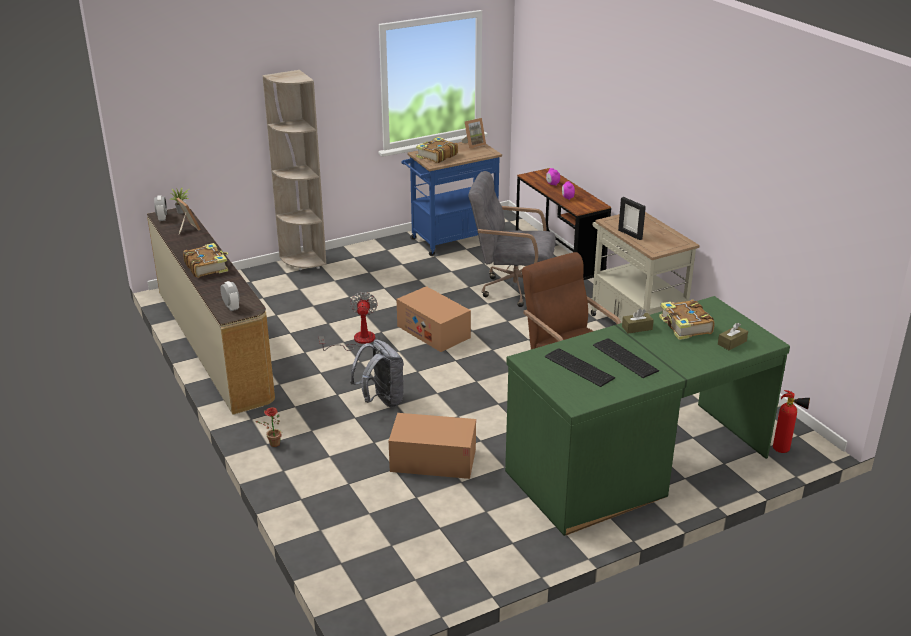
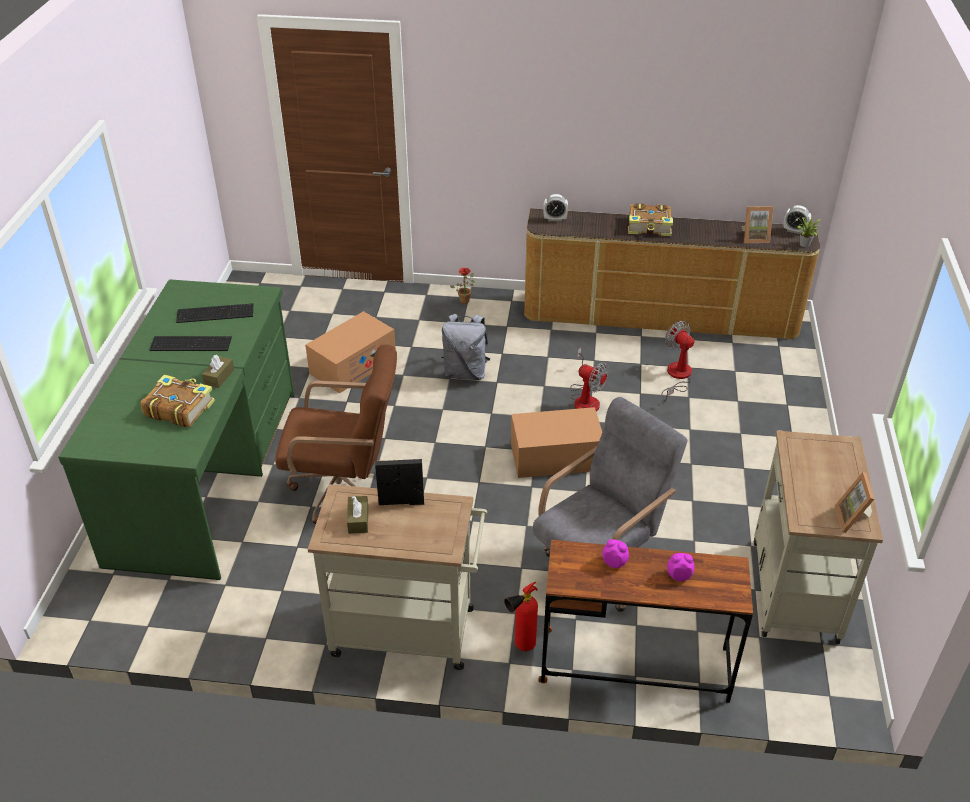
camera: 125 degrees right, 10 degrees up
beige bookcase [262,70,327,270] -> none
blue cart [402,142,502,256] -> beige cart [754,430,883,644]
book [416,137,458,163] -> none
brown tissue box [718,323,748,350] -> brown tissue box moved to [347,496,368,534]
fire extinguisher [773,390,810,453] -> fire extinguisher moved to [504,582,538,651]
none -> fan [662,321,695,401]

